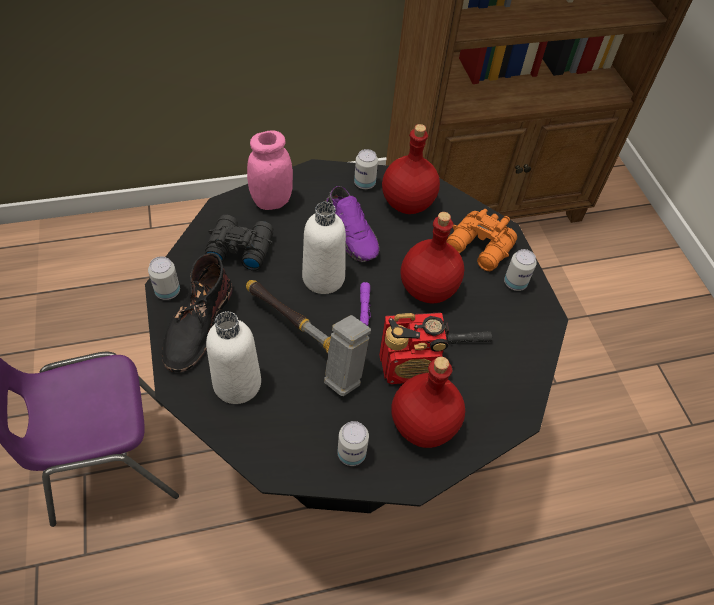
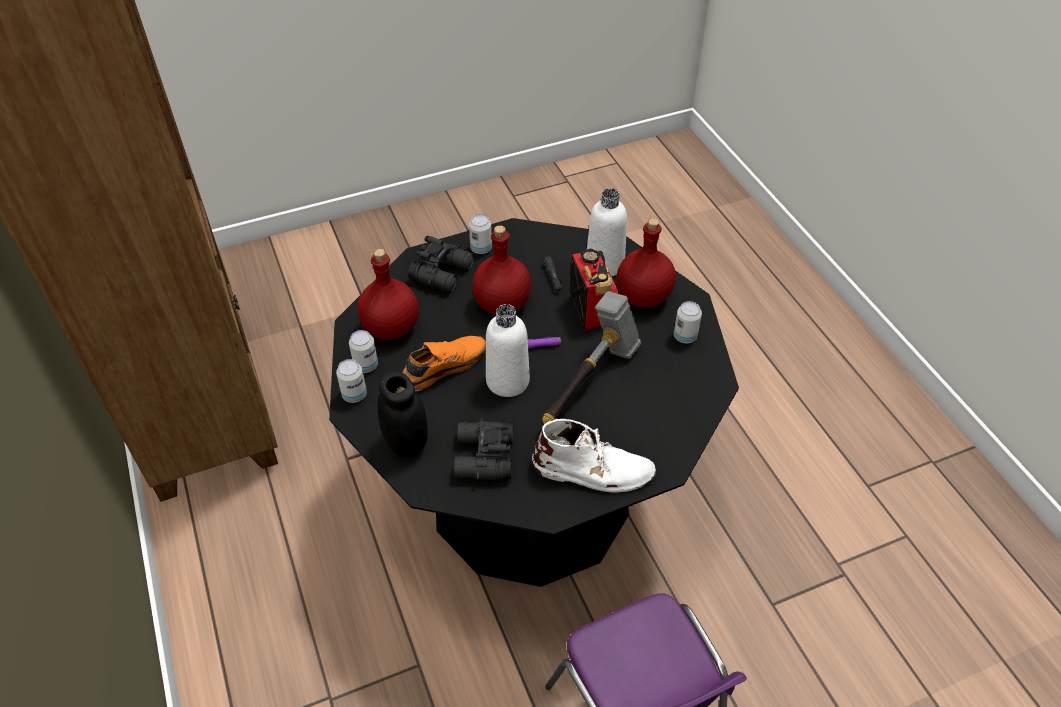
camera: 95 degrees left, 5 degrees down
can [148,256,180,300] -> can moved to [336,359,367,403]
black boot [162,253,233,372] -> white boot [532,419,656,492]
white bottle [206,311,261,404] -> white bottle moved to [587,188,627,277]
pink jar [247,130,293,210] -> black jar [378,371,428,457]
purple shoe [325,186,379,262] -> orange shoe [402,336,486,391]
orange binoculars [447,209,517,271] -> black binoculars [408,235,475,293]

